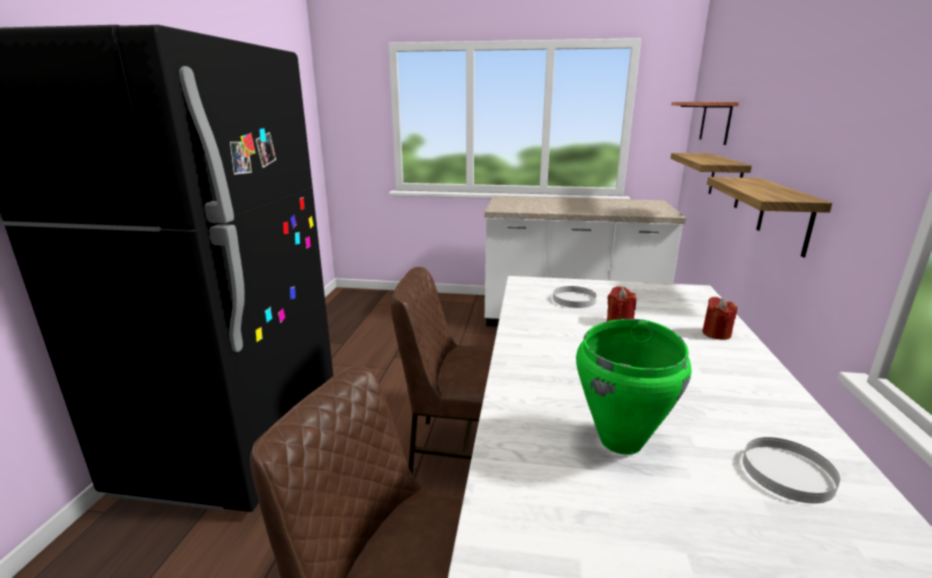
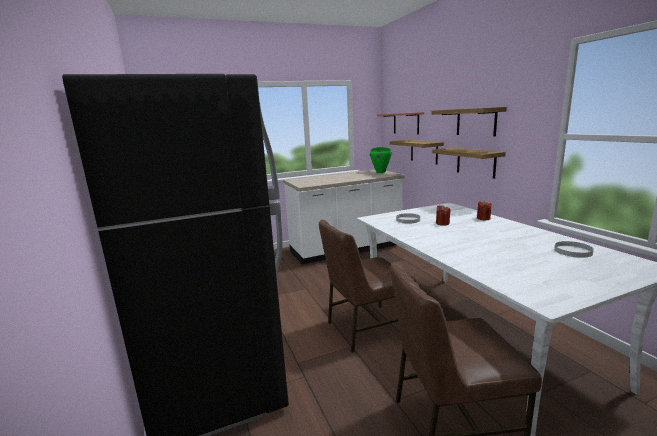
camera: 30 degrees left, 5 degrees down
green cooking pot [576,319,692,455] -> green cooking pot moved to [370,147,392,173]
none -> shelf [431,107,507,136]

